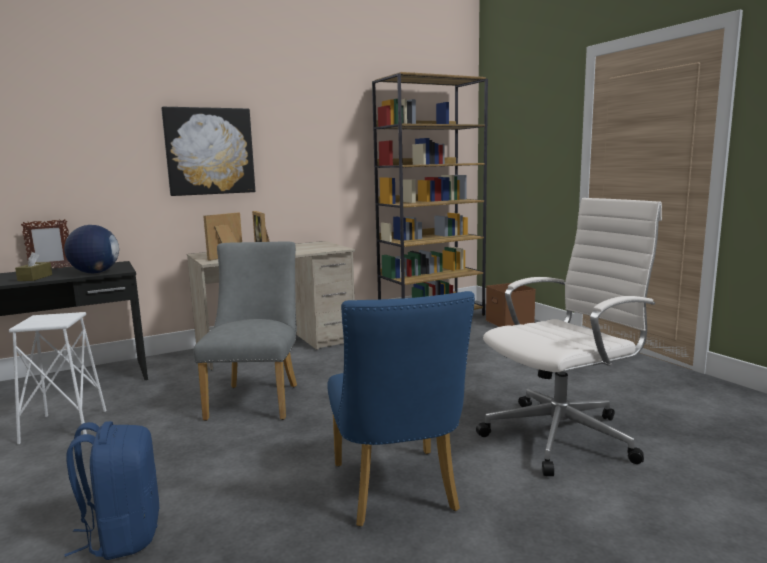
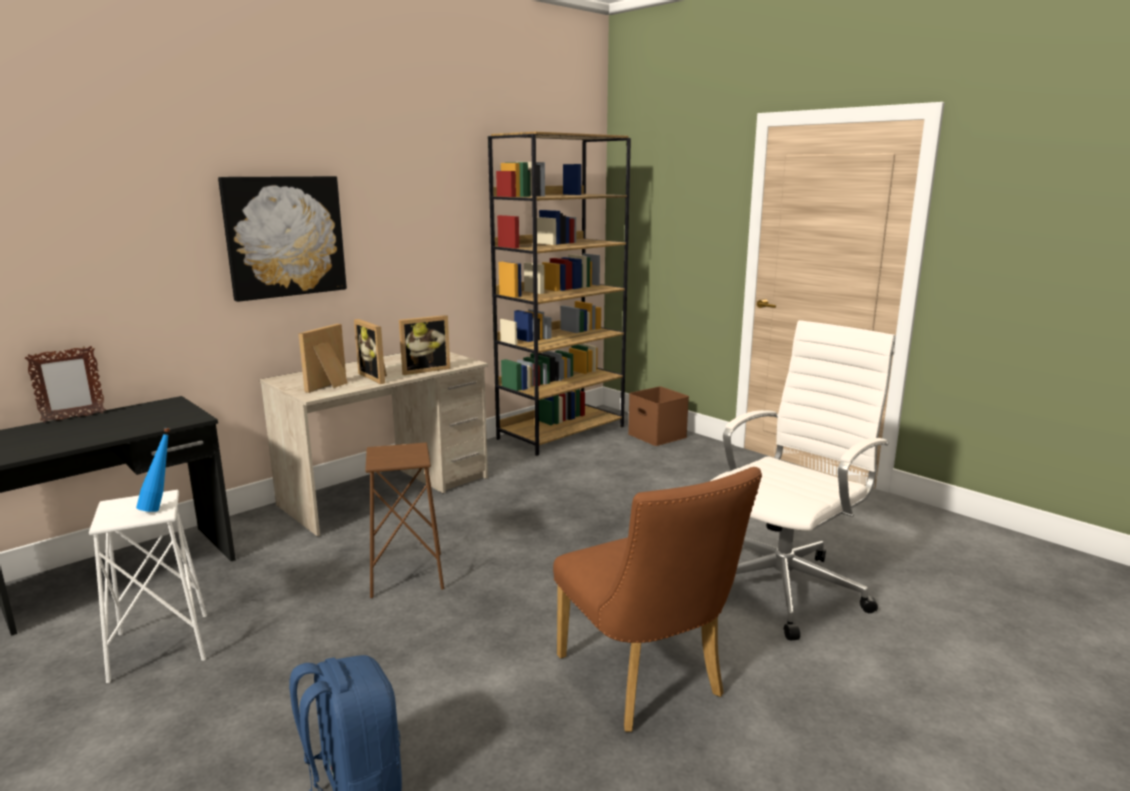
camera: 15 degrees left, 5 degrees up
brown tissue box [15,252,52,281] -> none
globe [64,225,119,273] -> none
grey chair [193,241,297,421] -> brown stool [365,443,444,598]
blue chair [327,291,475,527] -> brown chair [553,467,762,732]
none -> blue bottle [136,428,171,512]
none -> picture frame [399,315,450,375]

